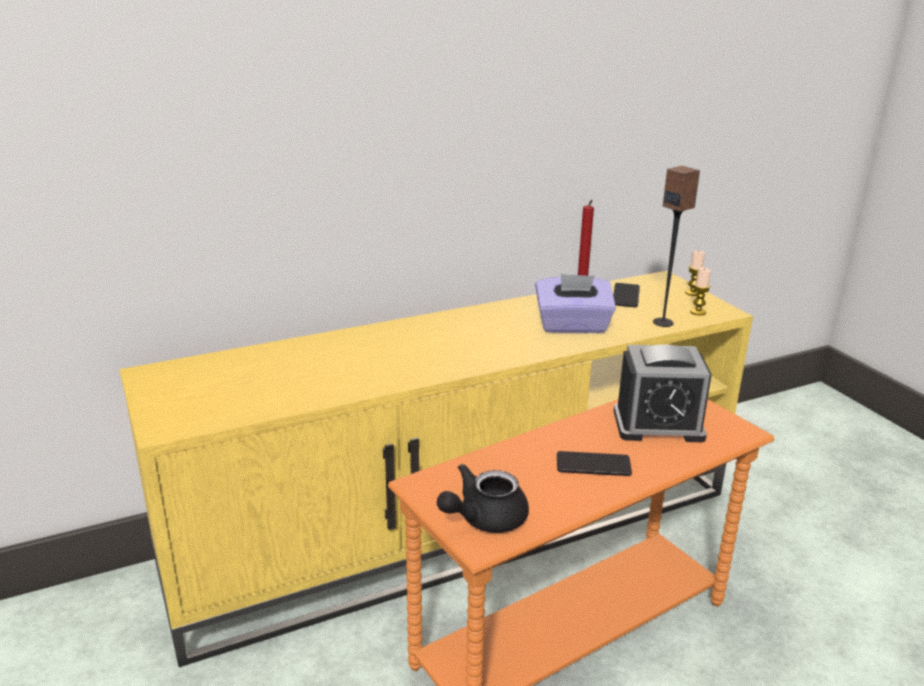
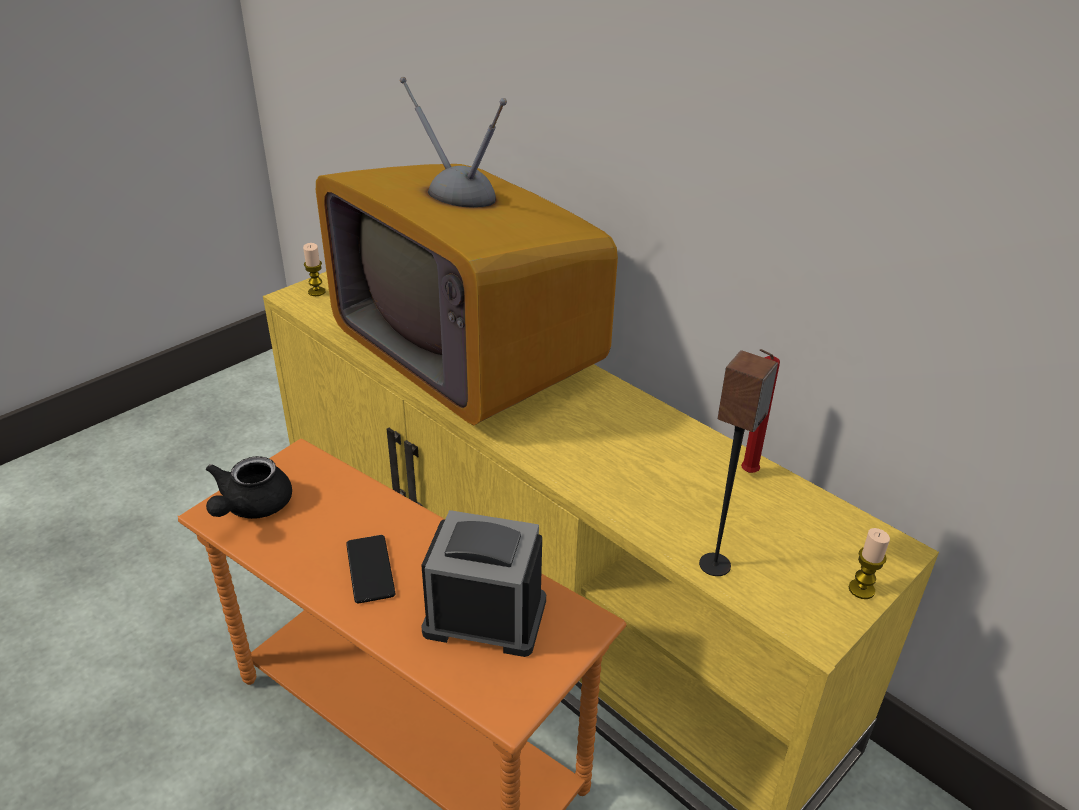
camera: 70 degrees right, 10 degrees up
black teapot [437,464,529,533] -> black teapot turned 105 degrees counterclockwise [205,456,292,519]
purple tissue box [535,274,616,333] -> none
phone [613,283,640,307] -> none
alarm clock [614,344,712,442] -> alarm clock turned 120 degrees clockwise [421,510,546,657]
candle [690,267,711,315] -> candle moved to [303,243,325,296]
none -> television [316,77,618,425]

